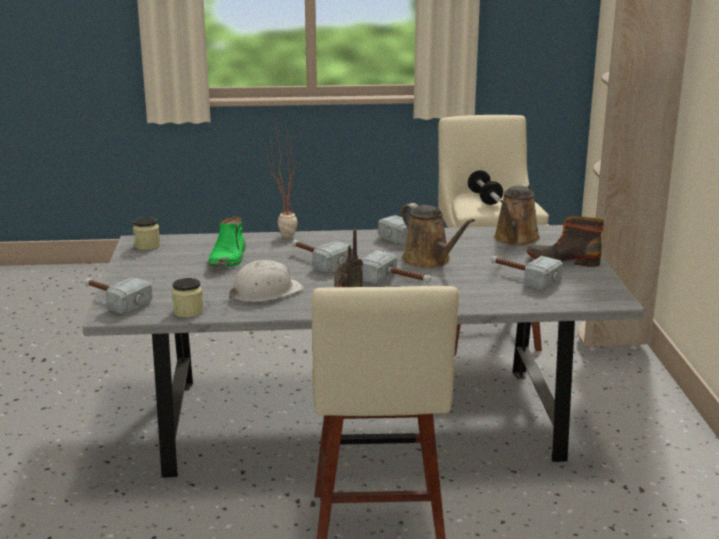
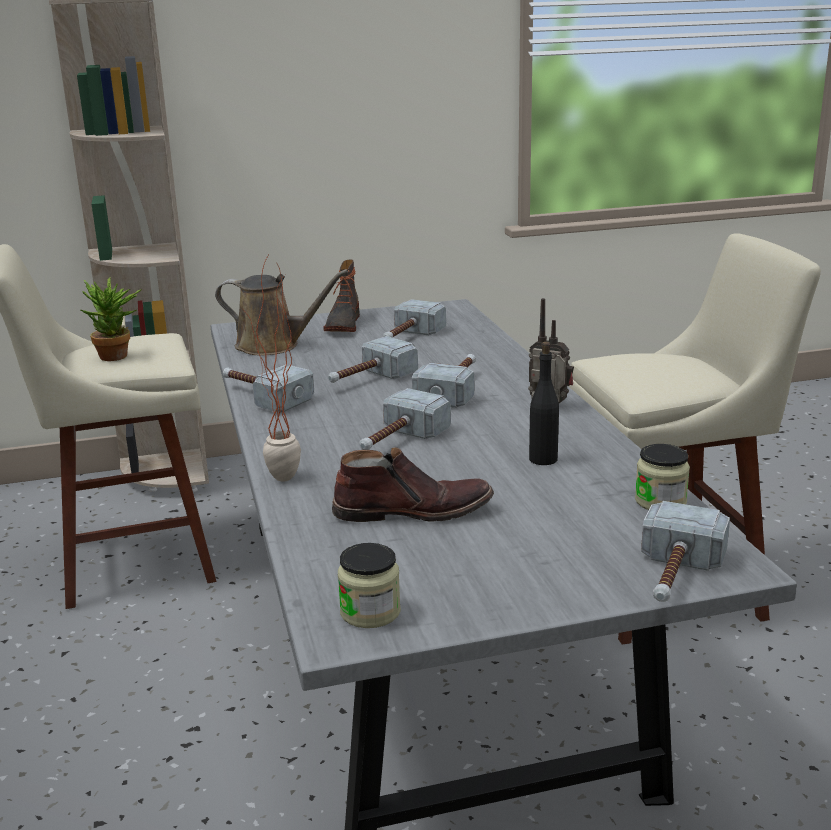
camera: 100 degrees left, 0 degrees up
green boot [207,216,246,267] -> brown boot [332,447,494,522]
white hard hat [229,260,304,302] -> black bottle [529,342,559,465]
brown watering can [401,203,475,268] -> hammer [328,336,418,383]
dumbbell [468,170,503,205] -> potted plant [81,277,142,361]

